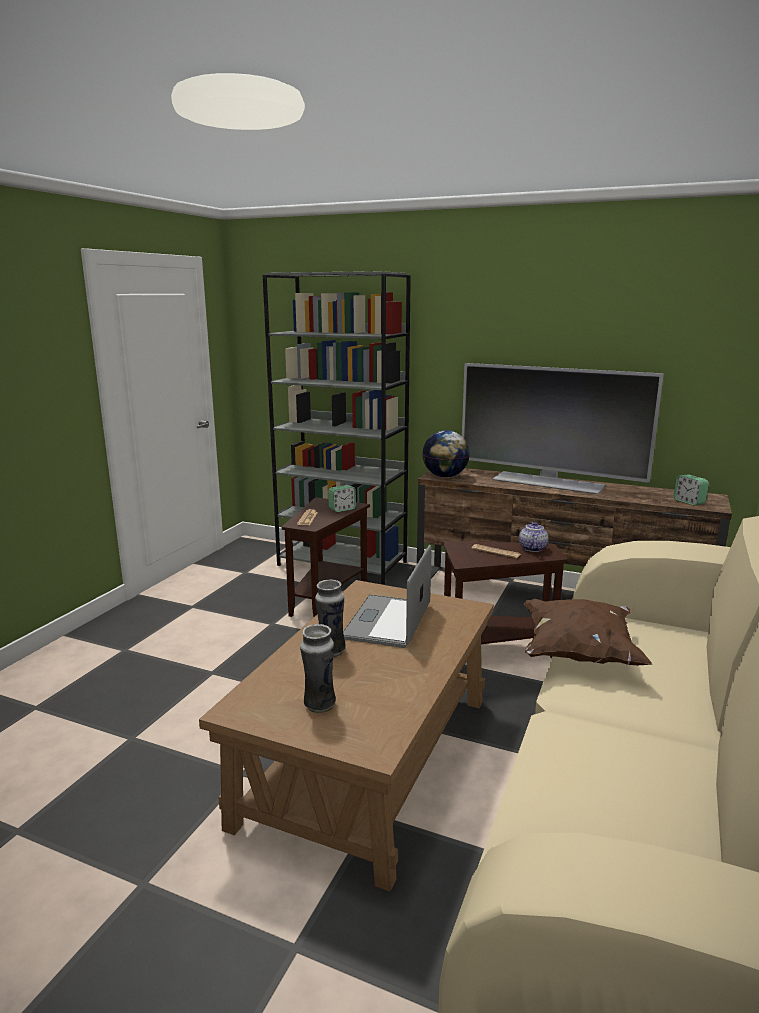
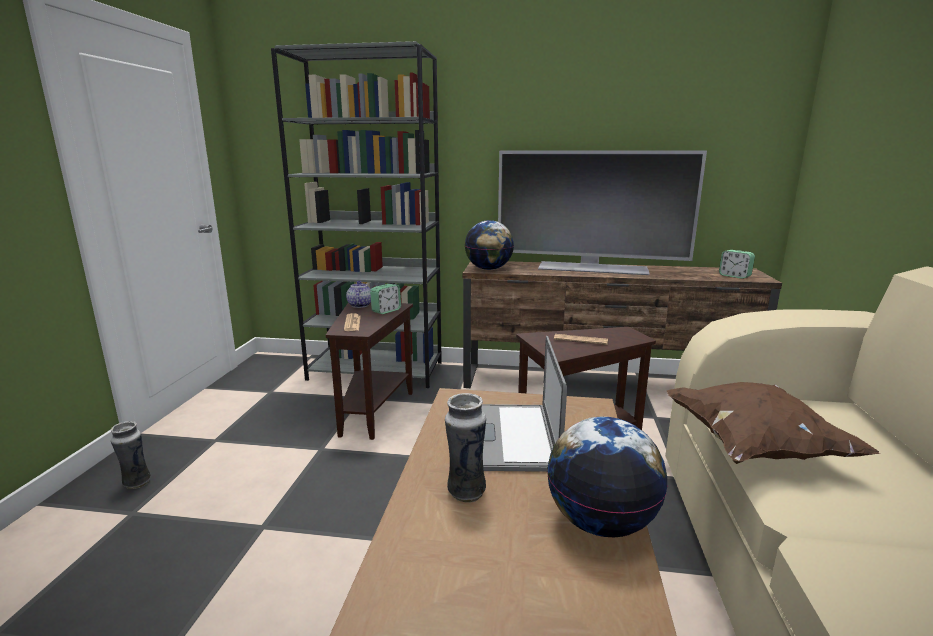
camera: 15 degrees left, 0 degrees up
vase [300,624,336,713] -> vase moved to [111,421,151,489]
teapot [519,522,548,552] -> teapot moved to [346,281,371,308]
none -> globe [547,417,668,537]

